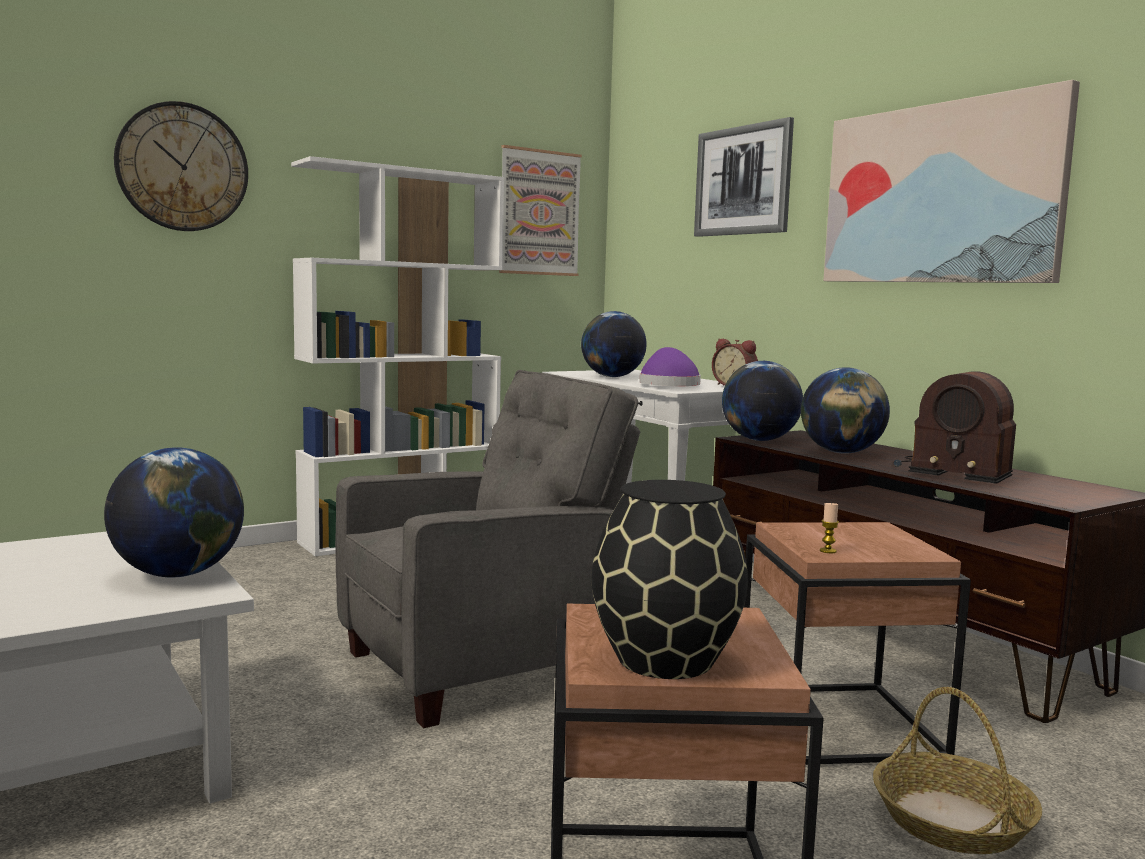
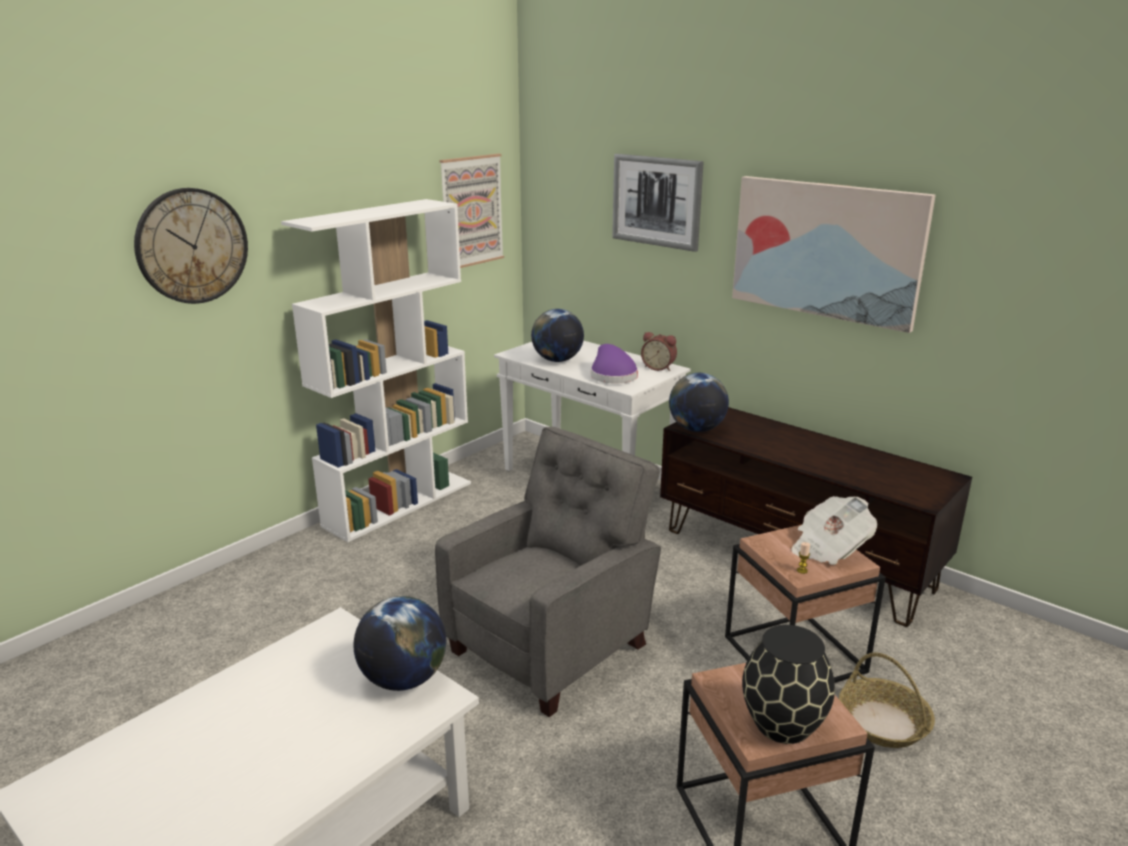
camera: 15 degrees left, 15 degrees up
globe [801,367,890,454] -> none
radio [894,371,1016,484] -> none
none -> newspaper [791,496,877,565]

